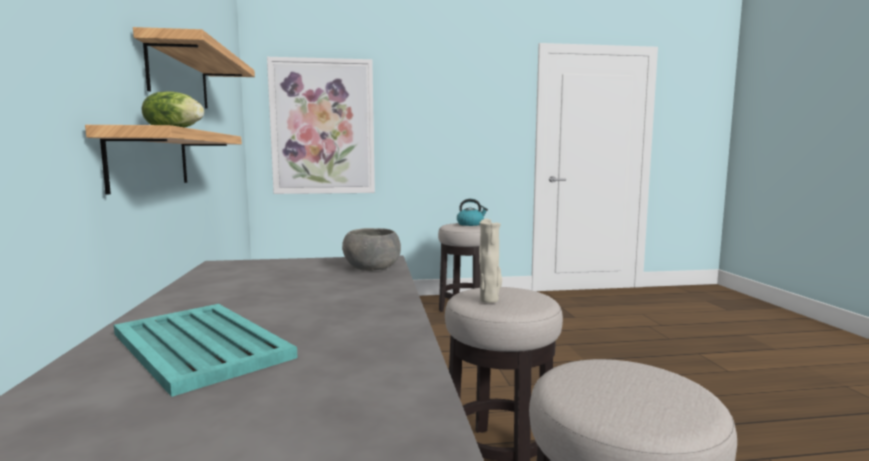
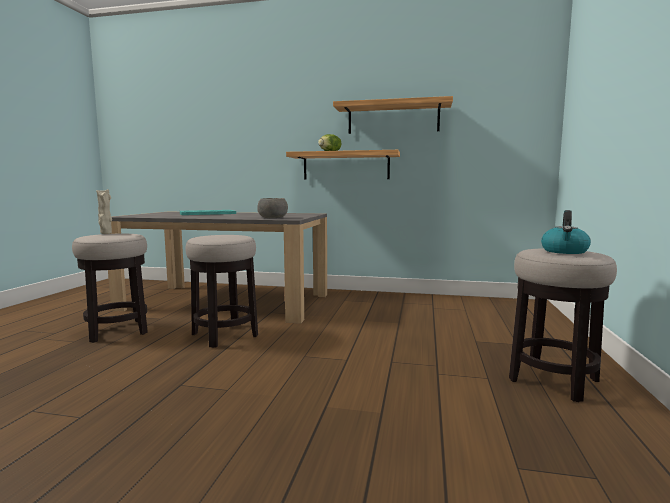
camera: 110 degrees right, 0 degrees up
picture [267,57,375,194] -> none
beige vase [479,218,502,303] -> beige vase moved to [96,189,112,234]

